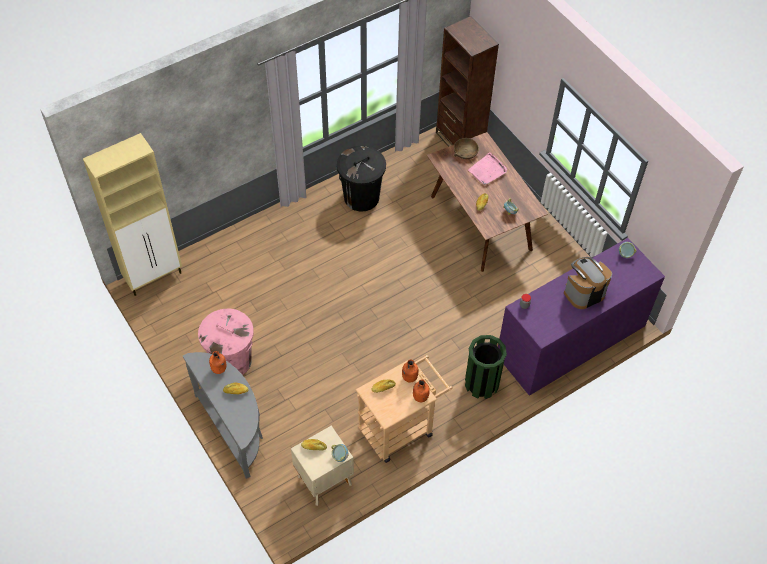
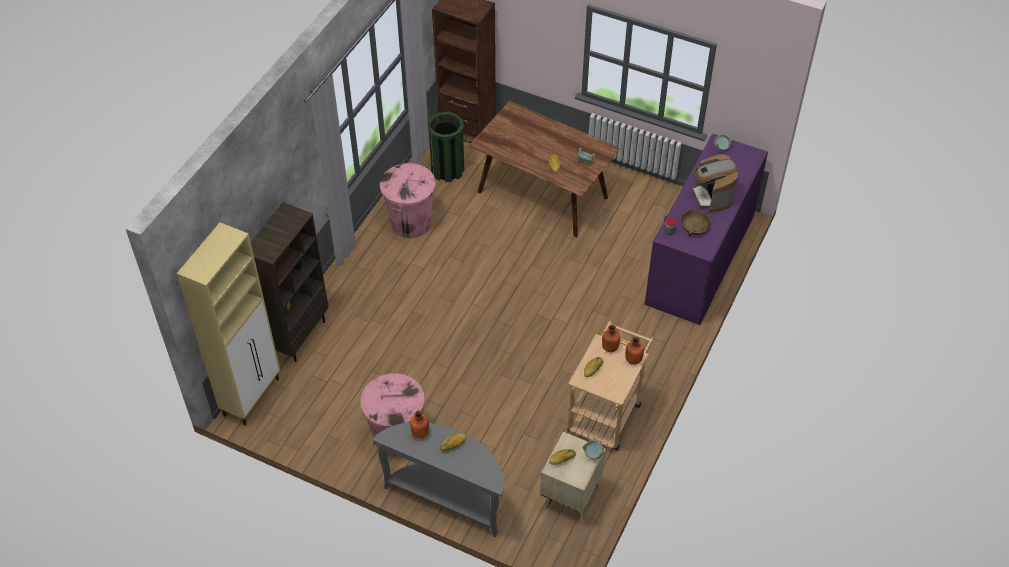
camera: 30 degrees left, 5 degrees down
black trash can [337,146,386,211] -> pink trash can [380,163,436,238]
brown bowl [454,138,479,159] -> brown bowl moved to [680,209,711,236]
green trash can [465,335,507,399] -> green trash can moved to [427,112,464,182]
pink tray [468,152,507,185] -> none
coffee machine [564,257,612,309] -> coffee machine turned 45 degrees counterclockwise [692,154,738,212]
none -> brown bookcase [251,202,329,362]

